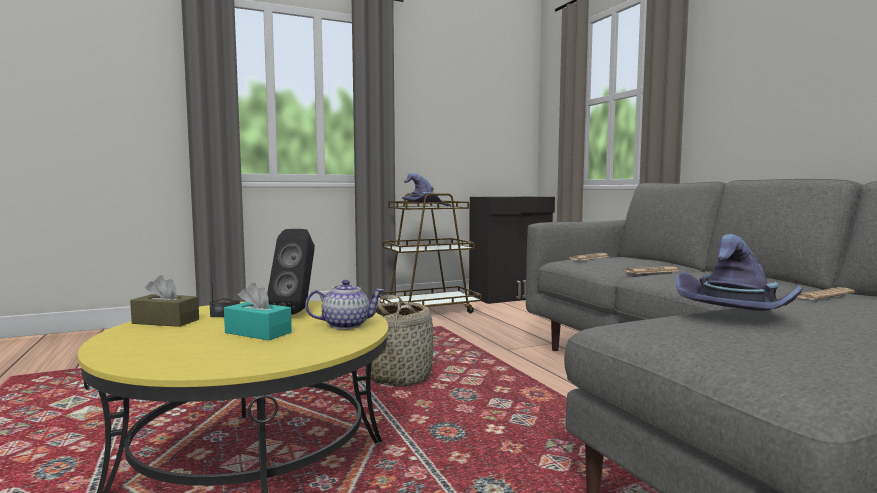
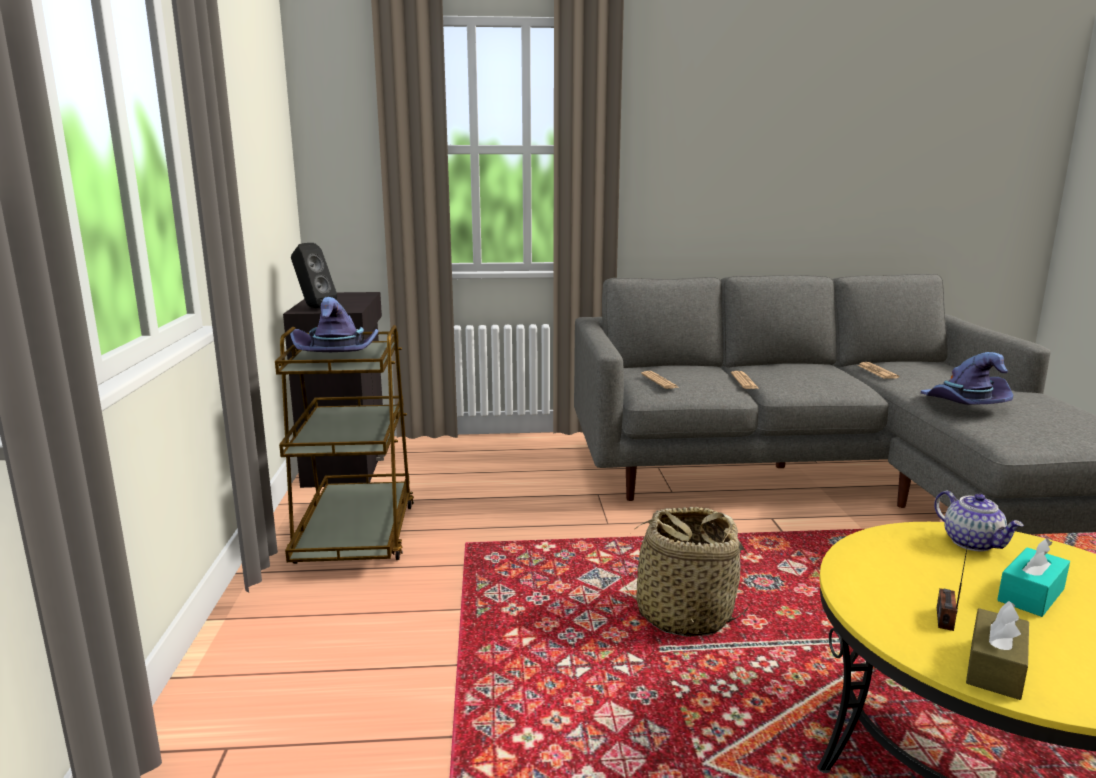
camera: 70 degrees left, 10 degrees up
black speaker [267,229,315,315] -> black speaker moved to [291,243,337,308]
teapot [305,280,385,329] -> teapot turned 150 degrees clockwise [934,491,1024,551]

